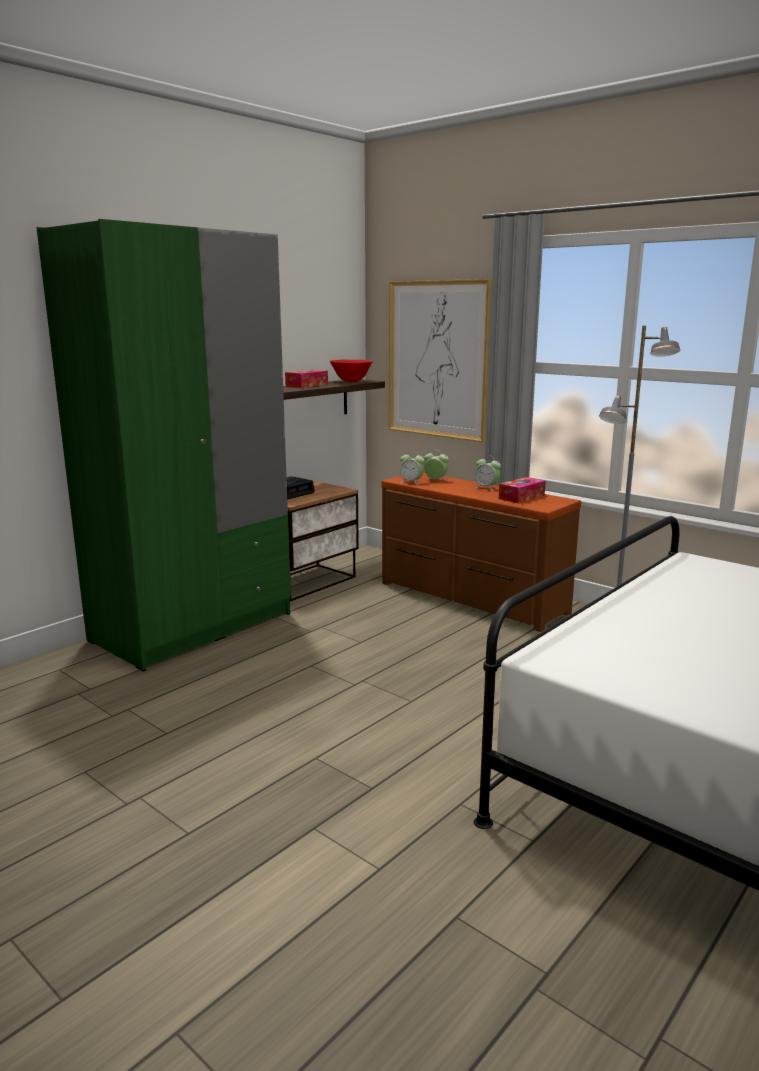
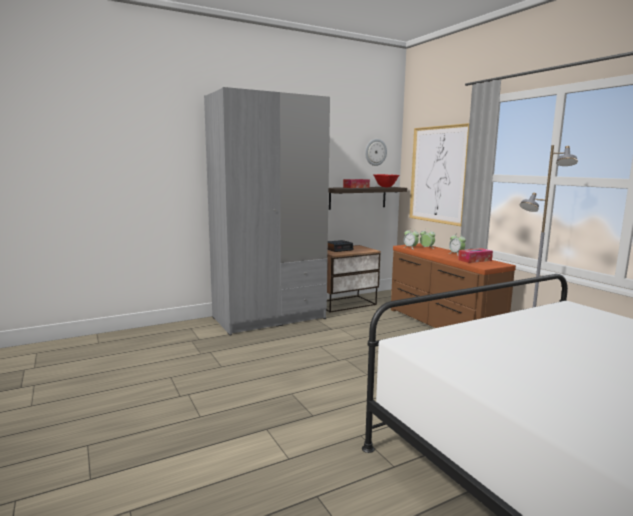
camera: 20 degrees right, 5 degrees down
green wardrobe [36,219,291,671] -> grey wardrobe [204,87,330,335]
none -> wall clock [365,139,387,166]

